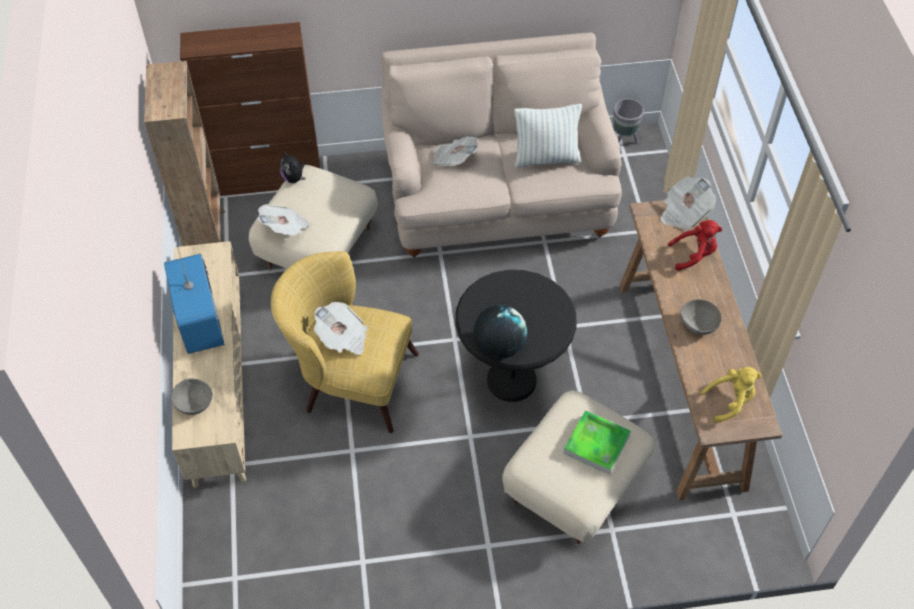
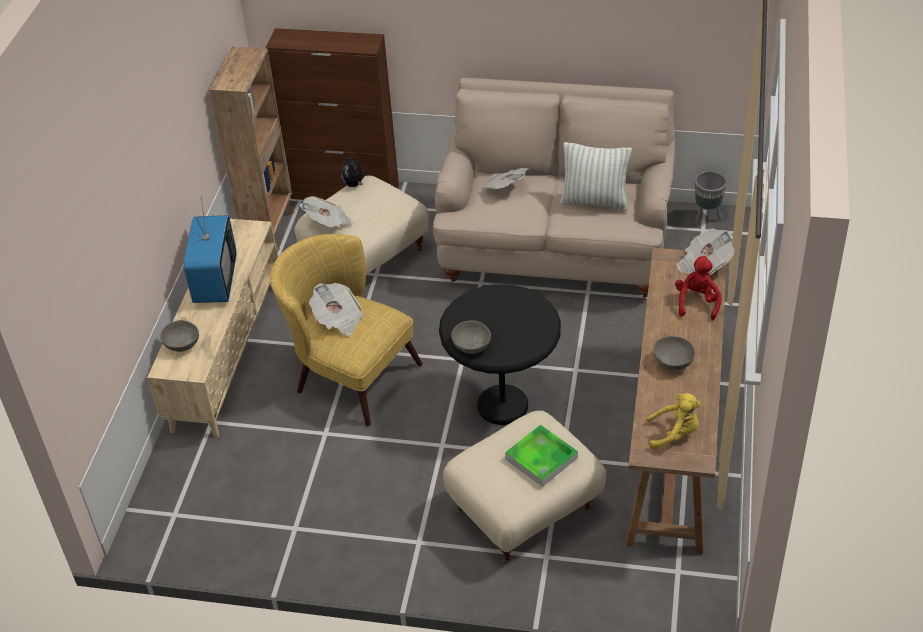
camera: 20 degrees right, 10 degrees down
globe [473,305,527,359] -> grey bowl [451,320,491,354]
red plush toy [668,220,722,271] -> red plush toy turned 90 degrees counterclockwise [675,256,722,320]

